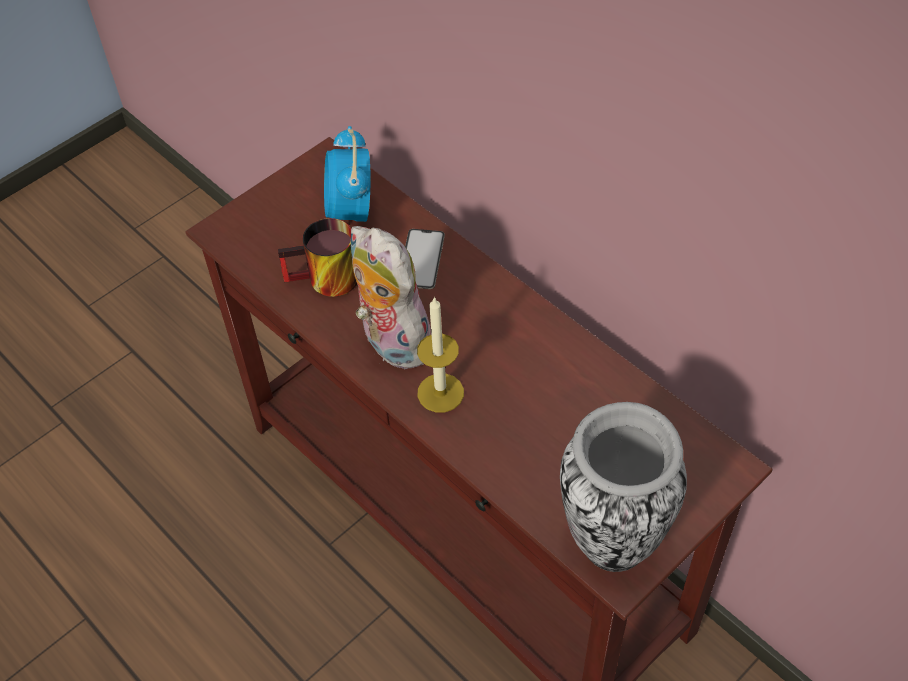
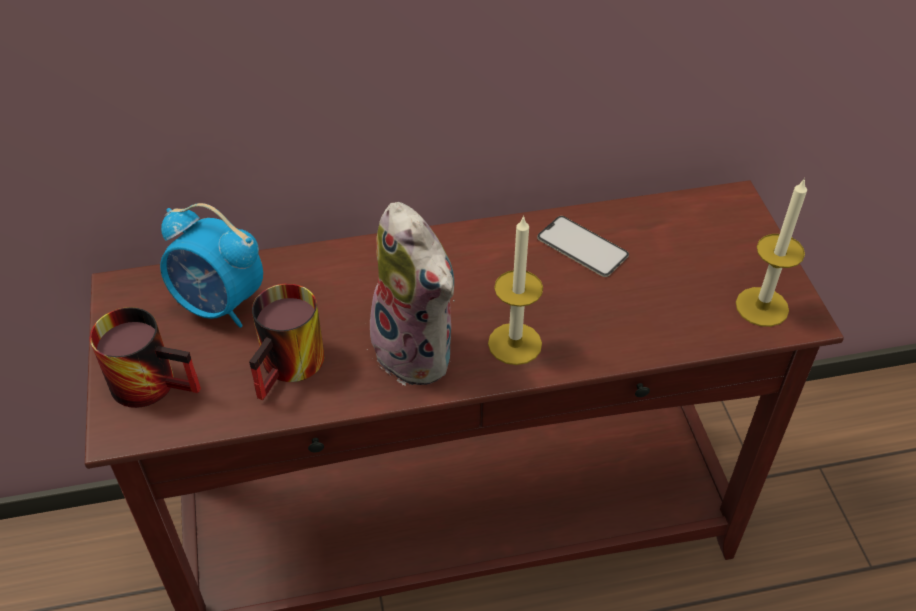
camera: 60 degrees left, 5 degrees down
plush toy [351,226,431,369] -> plush toy turned 120 degrees counterclockwise [364,202,455,386]
phone [405,229,445,289] -> phone moved to [537,216,629,277]
vase [560,402,687,572] -> candle [736,178,807,327]
none -> mug [90,307,201,408]

